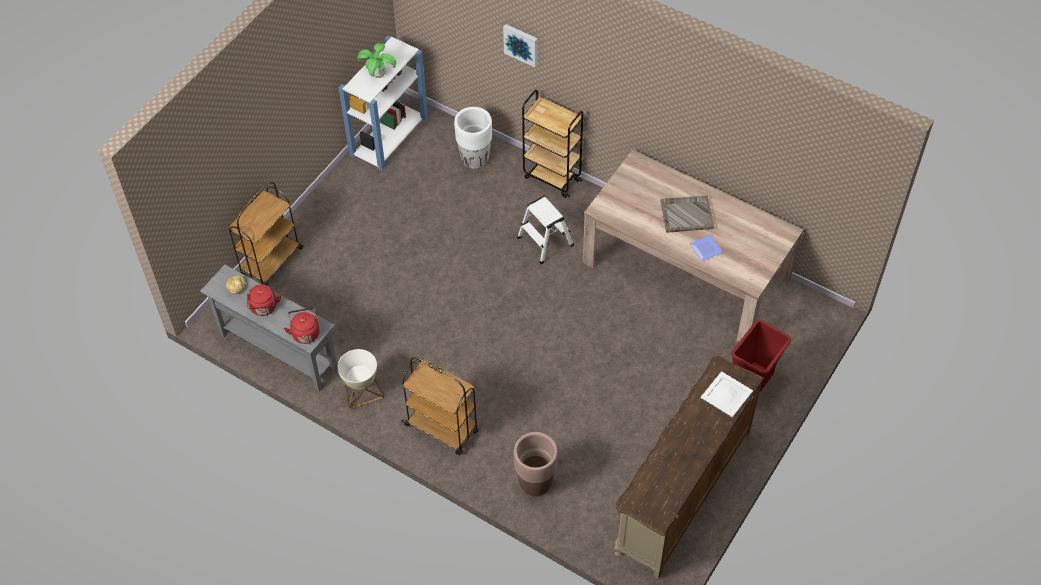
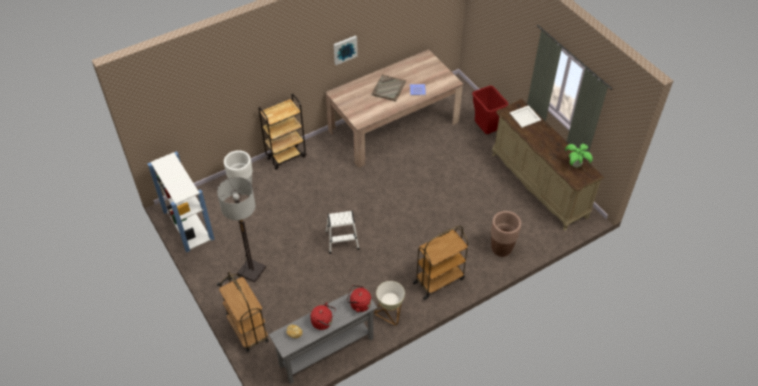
camera: 65 degrees left, 5 degrees down
potted plant [357,43,396,78] -> potted plant moved to [565,144,593,168]
picture [503,24,538,67] -> picture moved to [334,35,358,65]
white step ladder [517,196,574,264] -> white step ladder moved to [326,211,359,254]
none -> floor lamp [217,177,266,287]

